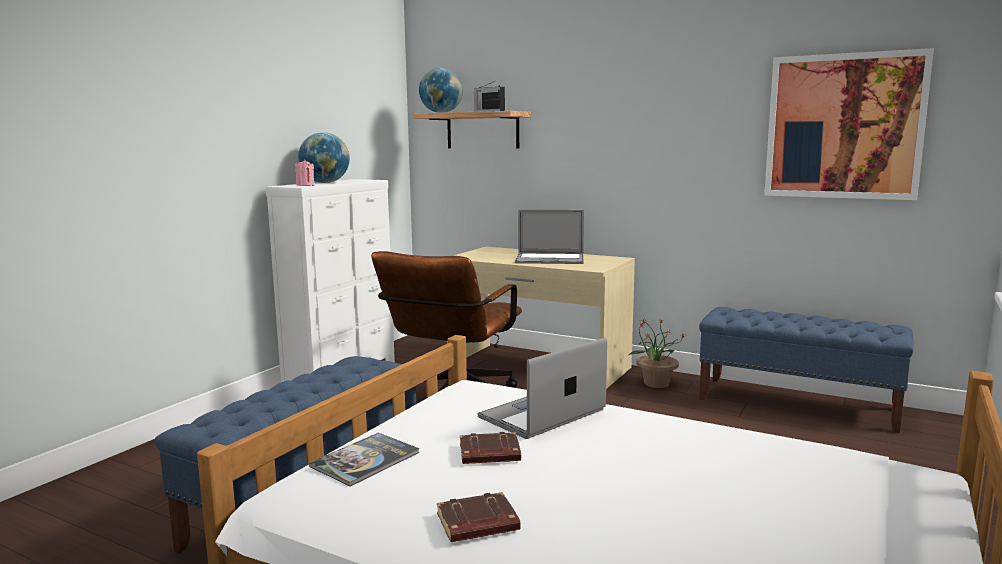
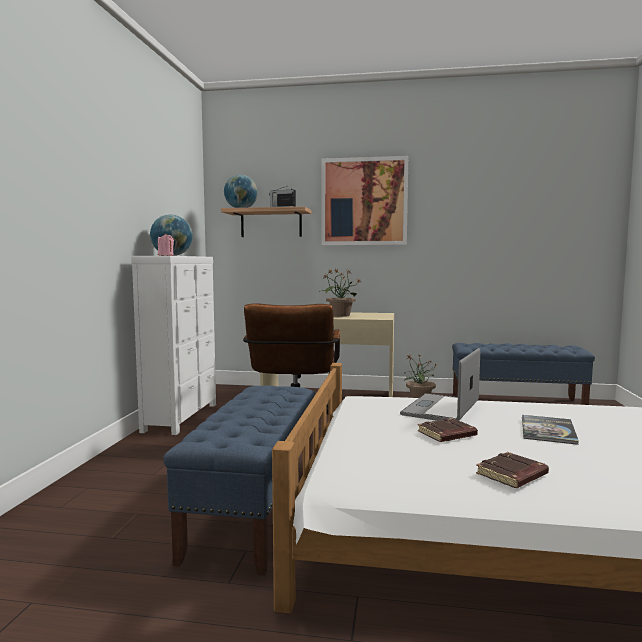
camera: 20 degrees left, 5 degrees down
book [309,433,420,486] -> book moved to [522,415,579,445]
laptop [515,210,584,264] -> potted plant [319,268,360,317]
picture [764,48,934,200] -> picture moved to [321,156,408,245]

